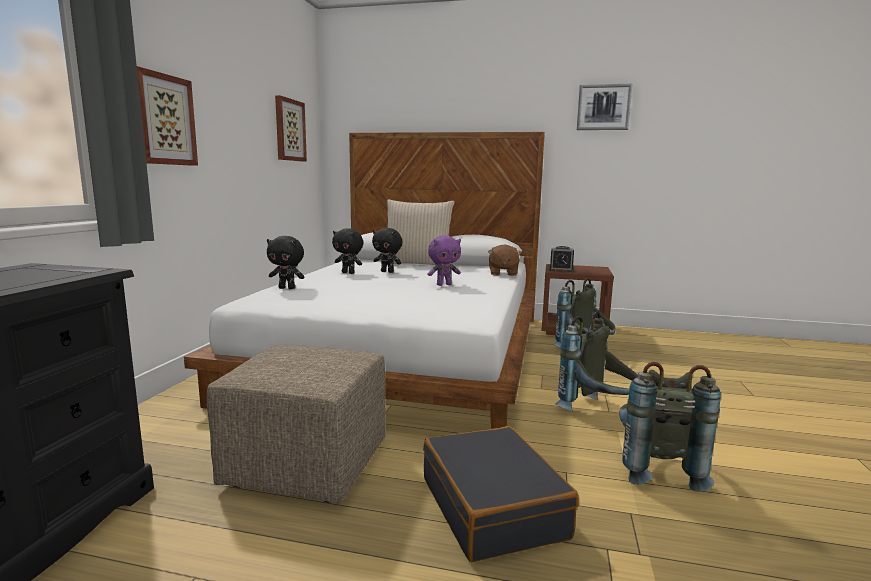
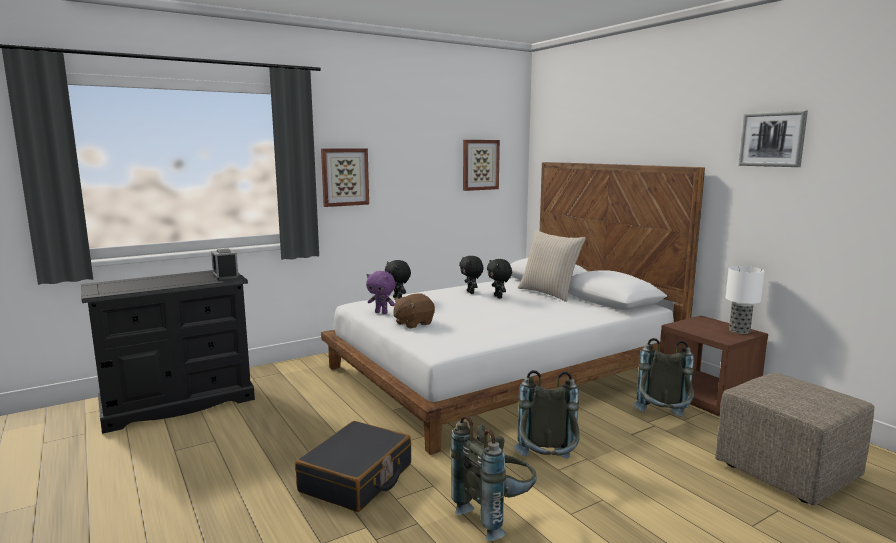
camera: 45 degrees right, 0 degrees up
beige ottoman [207,344,386,504] -> beige ottoman moved to [715,372,874,506]
purple plush toy [427,236,461,286] -> purple plush toy moved to [366,271,395,314]
brown plush toy [488,244,522,276] -> brown plush toy moved to [393,294,435,329]
alarm clock [549,246,574,272] -> alarm clock moved to [211,249,239,280]
none -> table lamp [726,266,765,334]

